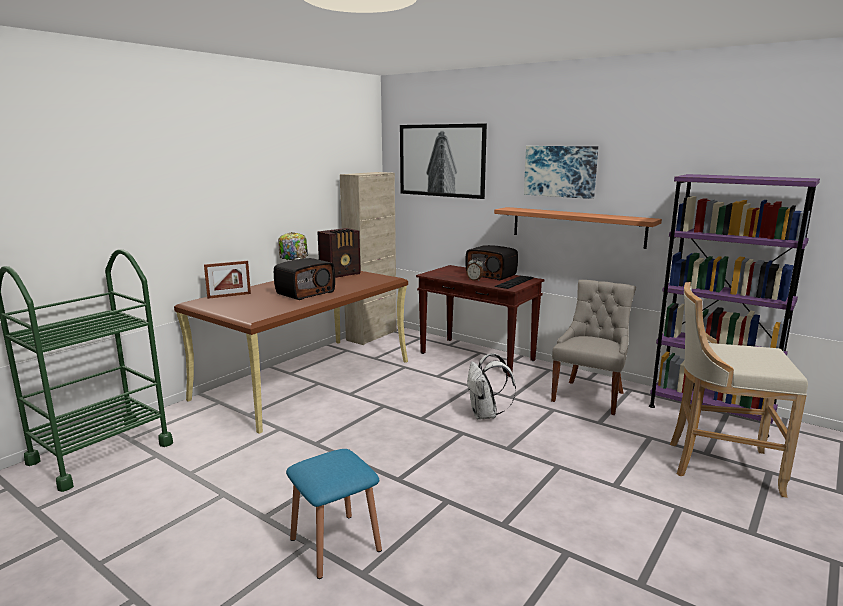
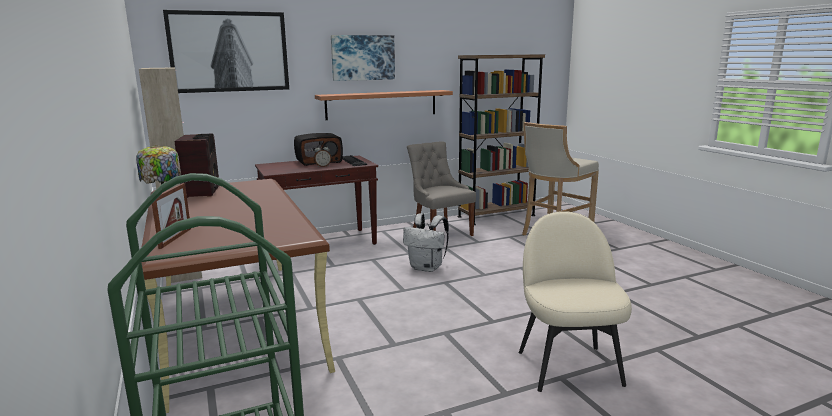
camera: 60 degrees left, 0 degrees up
radio [274,258,335,300] -> none
blue stool [286,449,382,579] -> beige chair [519,211,632,392]
purple bookcase [649,174,820,437] -> brown bookcase [458,54,545,225]

